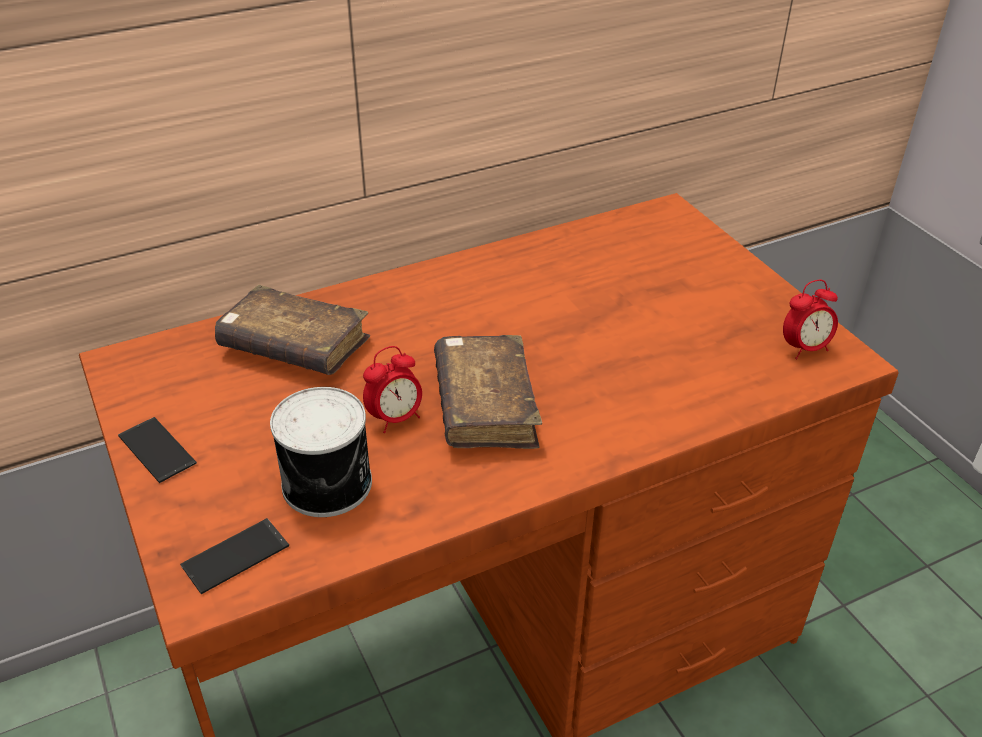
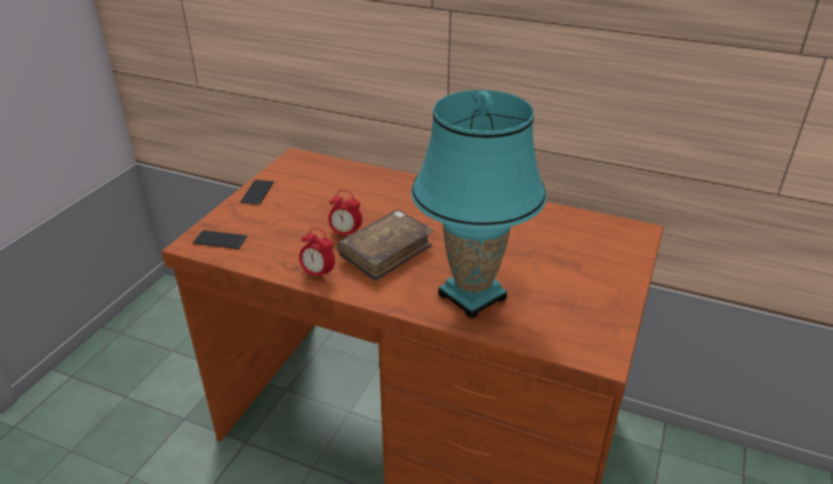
camera: 50 degrees right, 5 degrees down
brown book [215,285,370,375] -> none
can [270,387,372,517] -> none
alarm clock [783,280,838,359] -> alarm clock moved to [299,228,335,282]
none -> turquoise table lamp [411,90,547,319]

